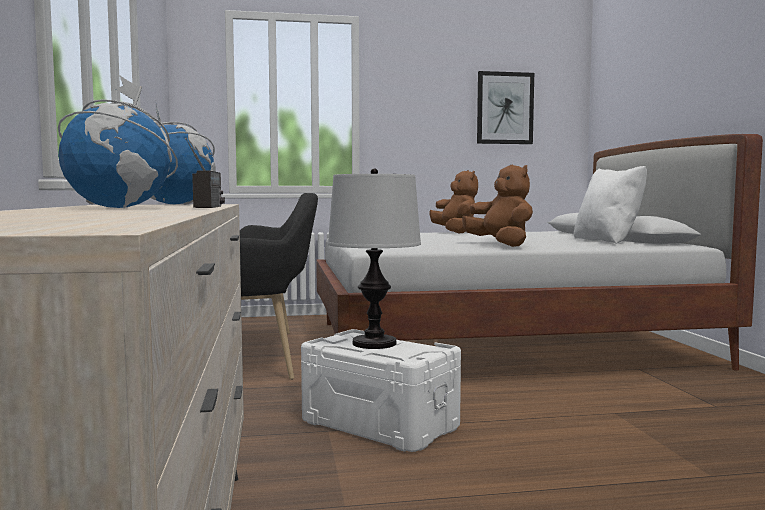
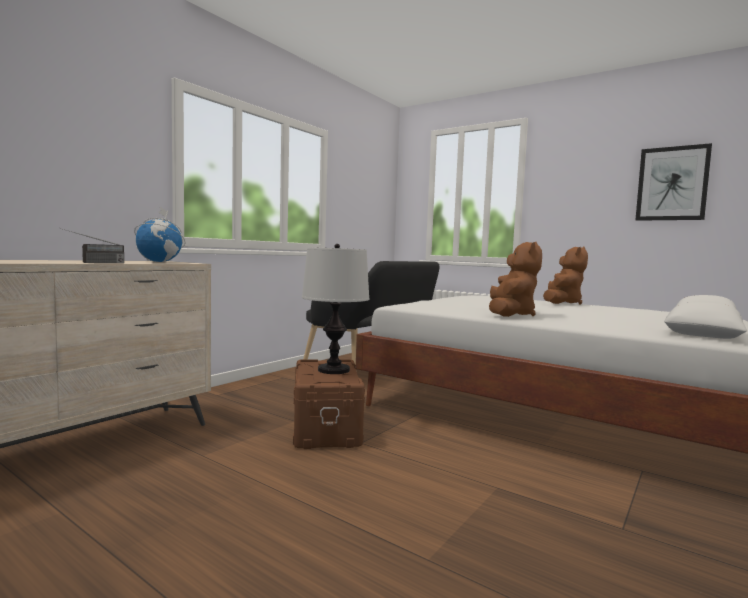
camera: 45 degrees right, 0 degrees up
globe [58,75,178,208] -> none
white storage box [301,329,461,452] -> brown storage box [293,359,365,449]
white pillow [574,166,647,244] -> none

